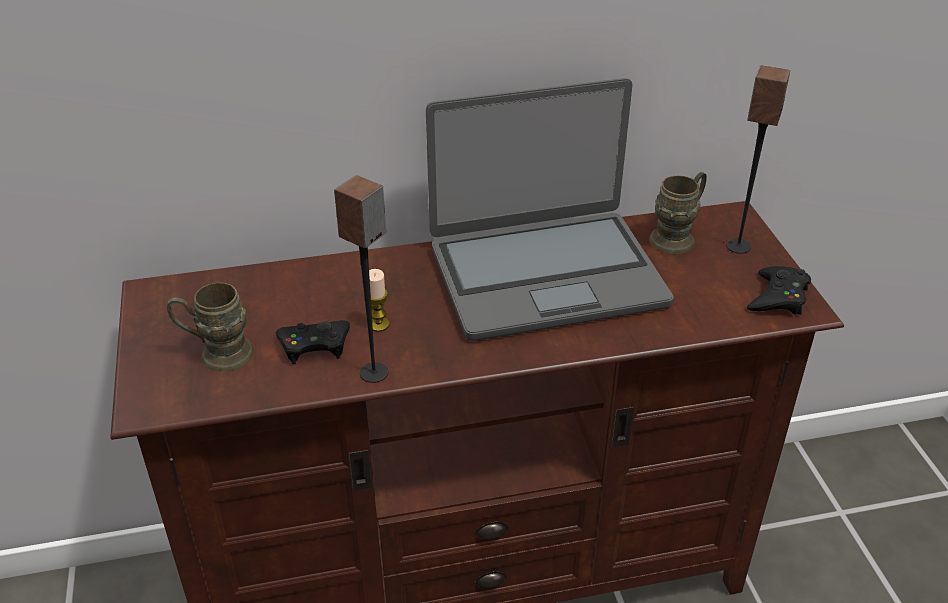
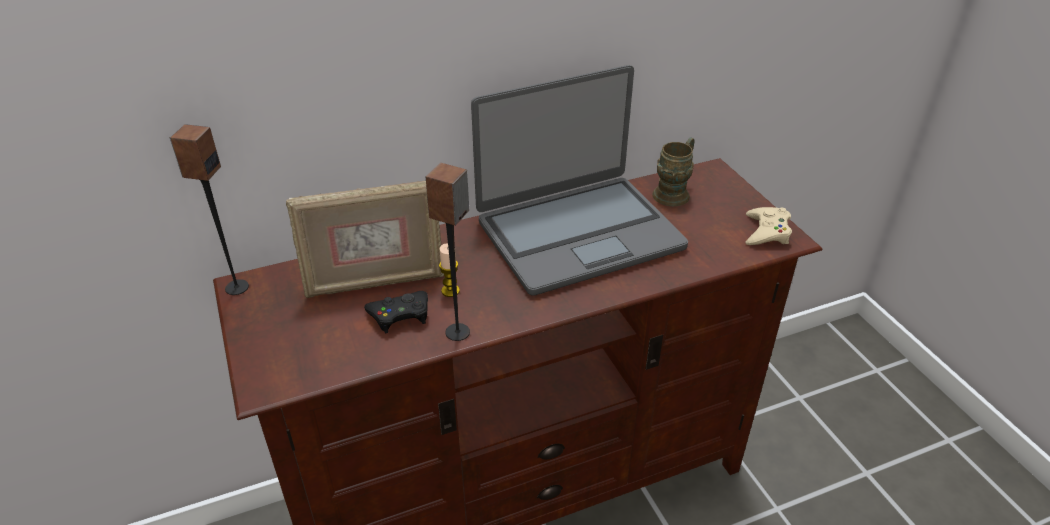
camera: 10 degrees left, 0 degrees up
brown mug [167,283,254,372] -> none
speaker [726,65,790,254] -> speaker moved to [170,124,249,295]
black game controller [747,266,811,315] -> beige game controller [745,207,792,245]
none -> picture frame [286,181,444,298]

